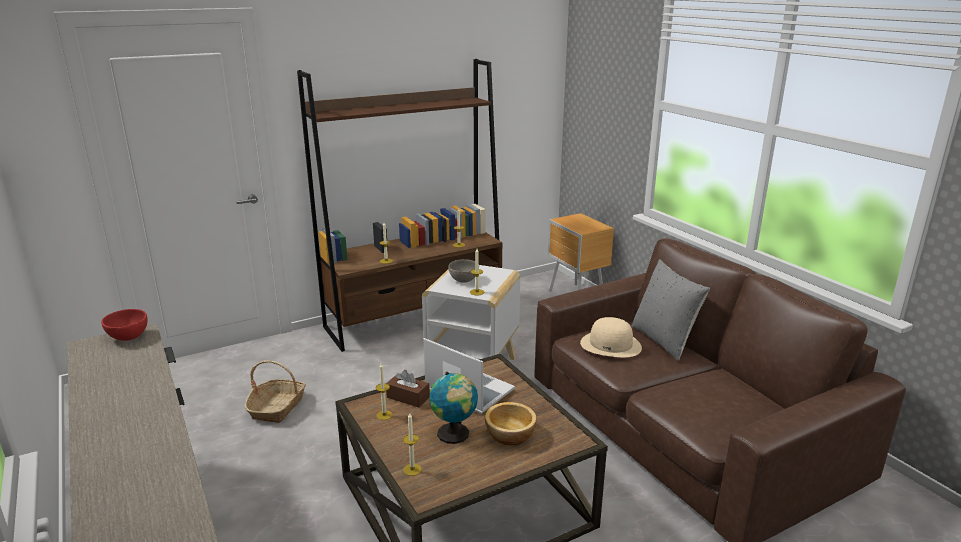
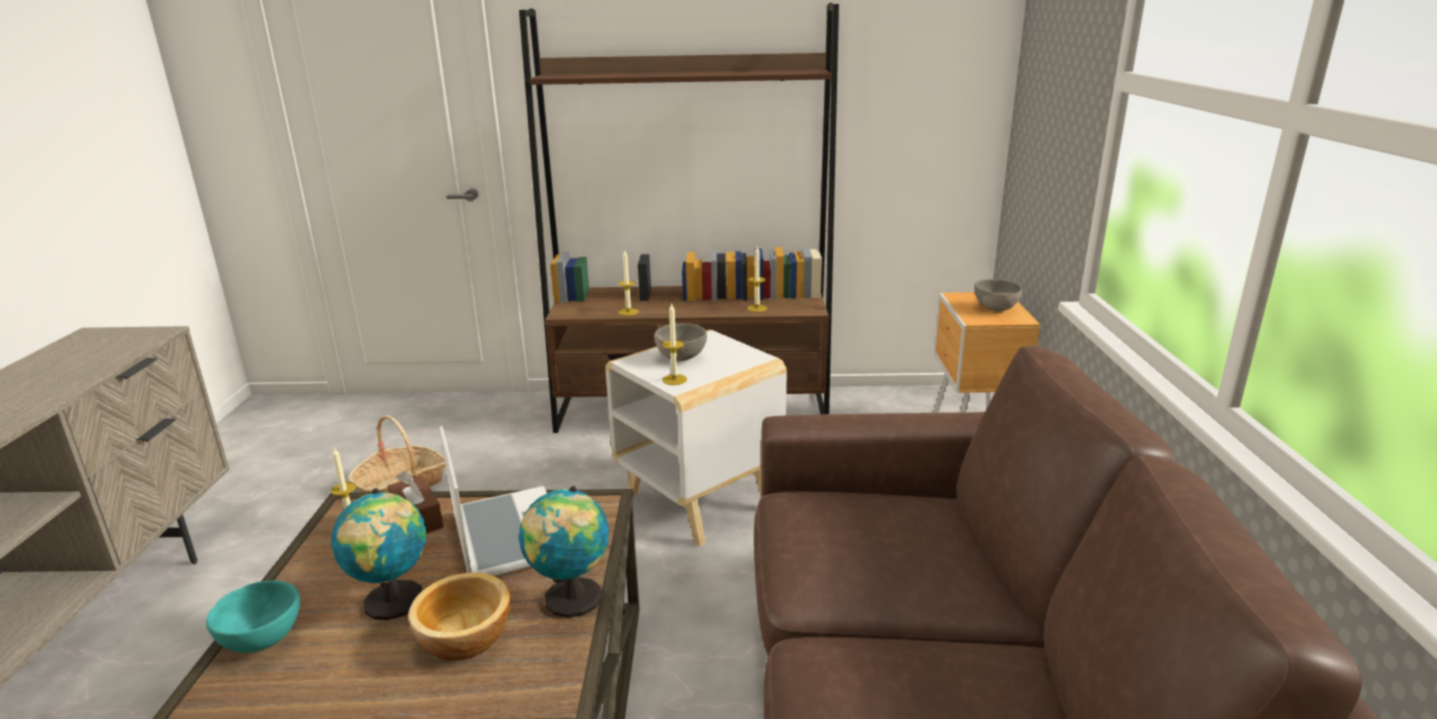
camera: 30 degrees right, 0 degrees up
red bowl [101,309,148,341] -> none
candle [403,413,422,476] -> turquoise bowl [206,581,300,653]
beige hat [580,317,642,357] -> none
grey pillow [632,259,710,361] -> none
none -> globe [519,486,609,618]
none -> grey bowl [974,279,1022,311]

